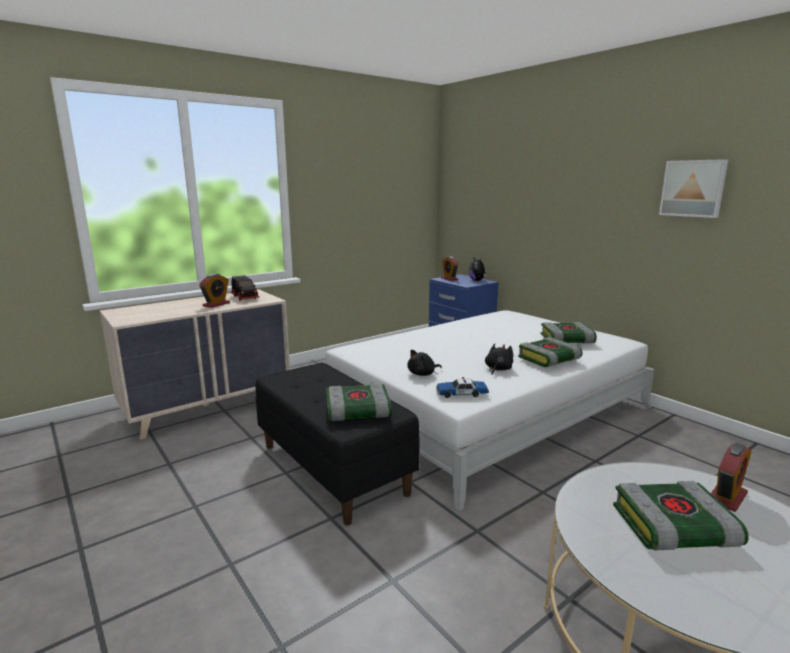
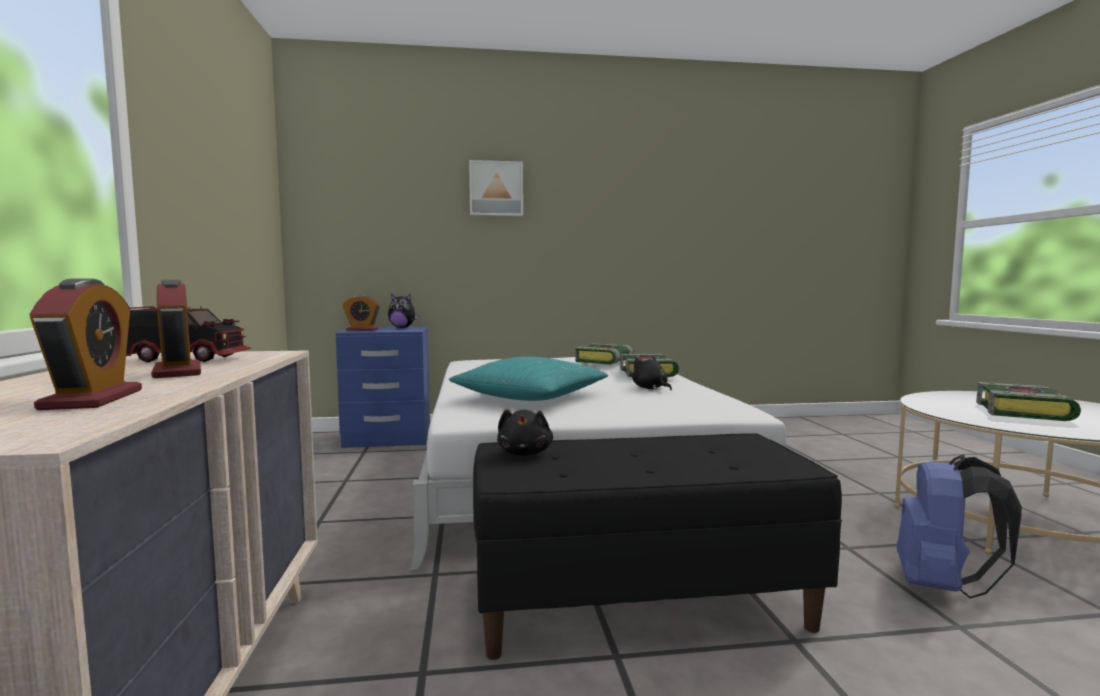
camera: 60 degrees left, 10 degrees down
book [326,383,392,421] -> none
black plush toy [407,350,442,376] -> black plush toy moved to [497,409,553,456]
toy car [436,377,489,398] -> none
picture [659,159,728,218] -> picture moved to [469,160,523,216]
alarm clock [711,443,751,512] -> alarm clock moved to [29,279,142,410]
none -> turquoise pillow [448,357,609,401]
none -> blue backpack [897,454,1022,599]

